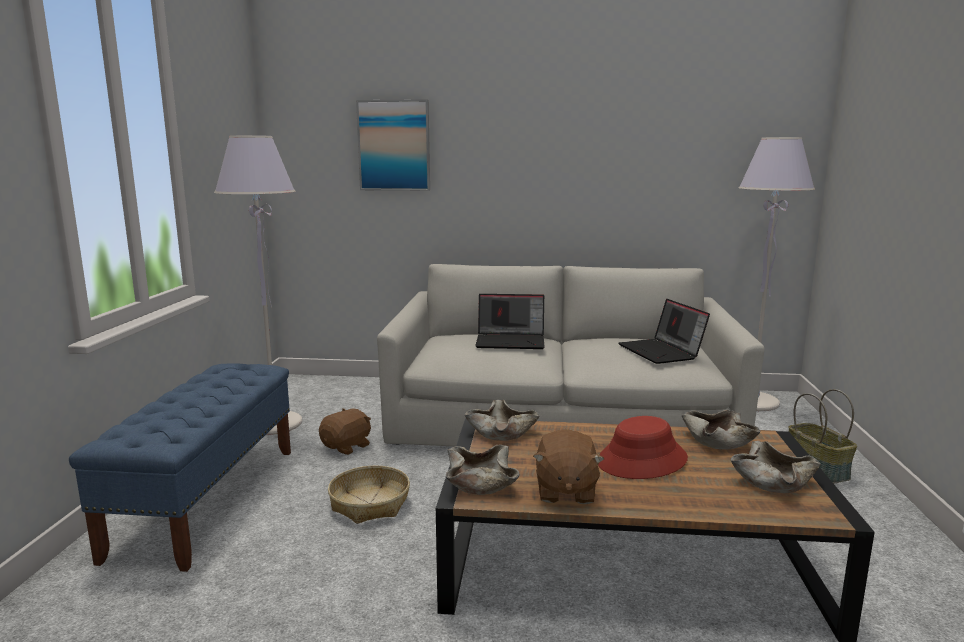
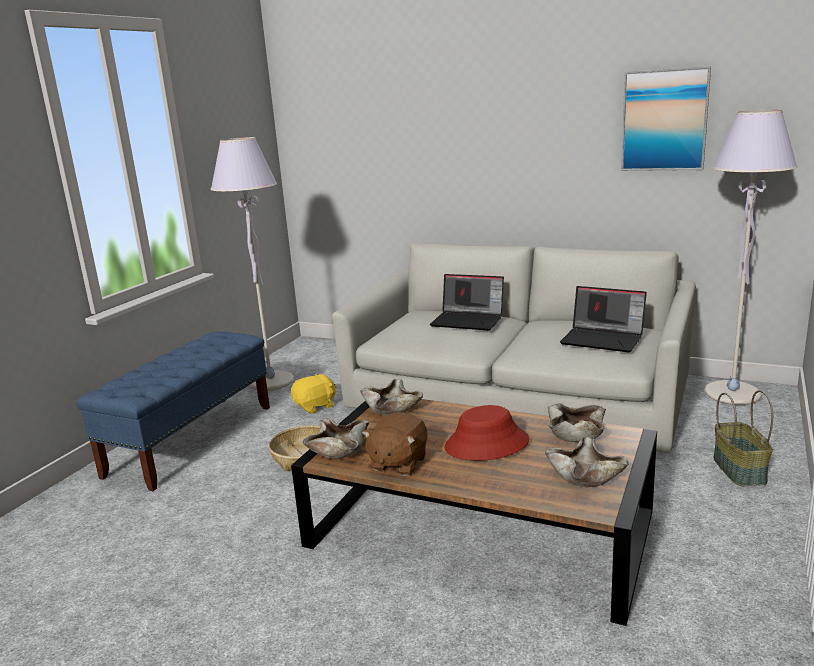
camera: 20 degrees right, 5 degrees up
brown plush toy [319,408,371,455] -> yellow plush toy [291,373,336,414]
picture [356,99,430,191] -> picture moved to [621,66,711,171]
laptop [619,299,710,364] -> laptop turned 60 degrees counterclockwise [560,286,647,352]

